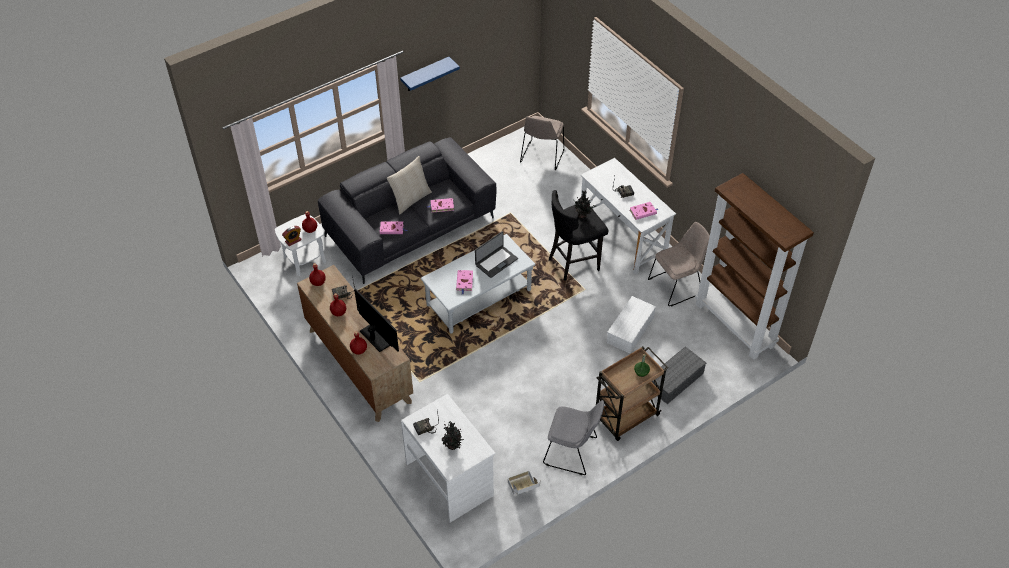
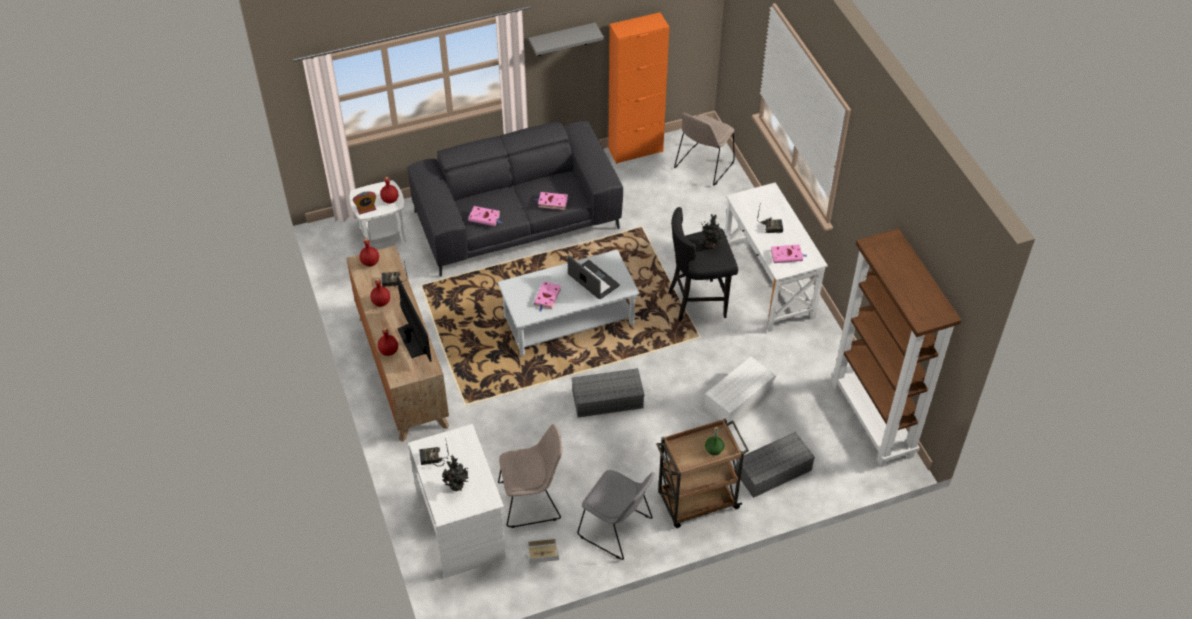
camera: 15 degrees right, 0 degrees up
beige pillow [387,156,432,214] -> none
blue shelf [400,57,460,91] -> grey shelf [529,22,604,56]
laptop [475,231,518,278] -> laptop turned 105 degrees counterclockwise [567,255,620,299]
beige chair [648,222,710,307] -> beige chair moved to [498,424,562,528]
none -> grey storage box [572,368,645,417]
none -> orange cabinet [608,12,669,164]

